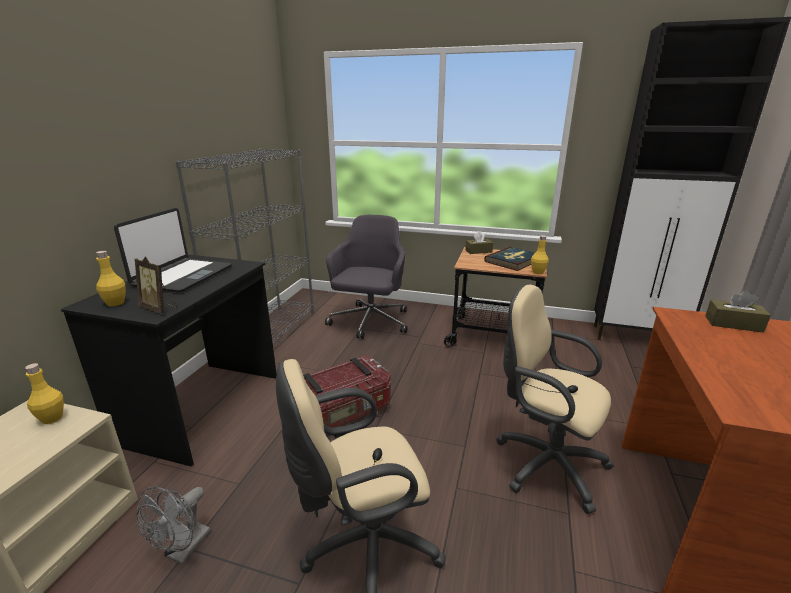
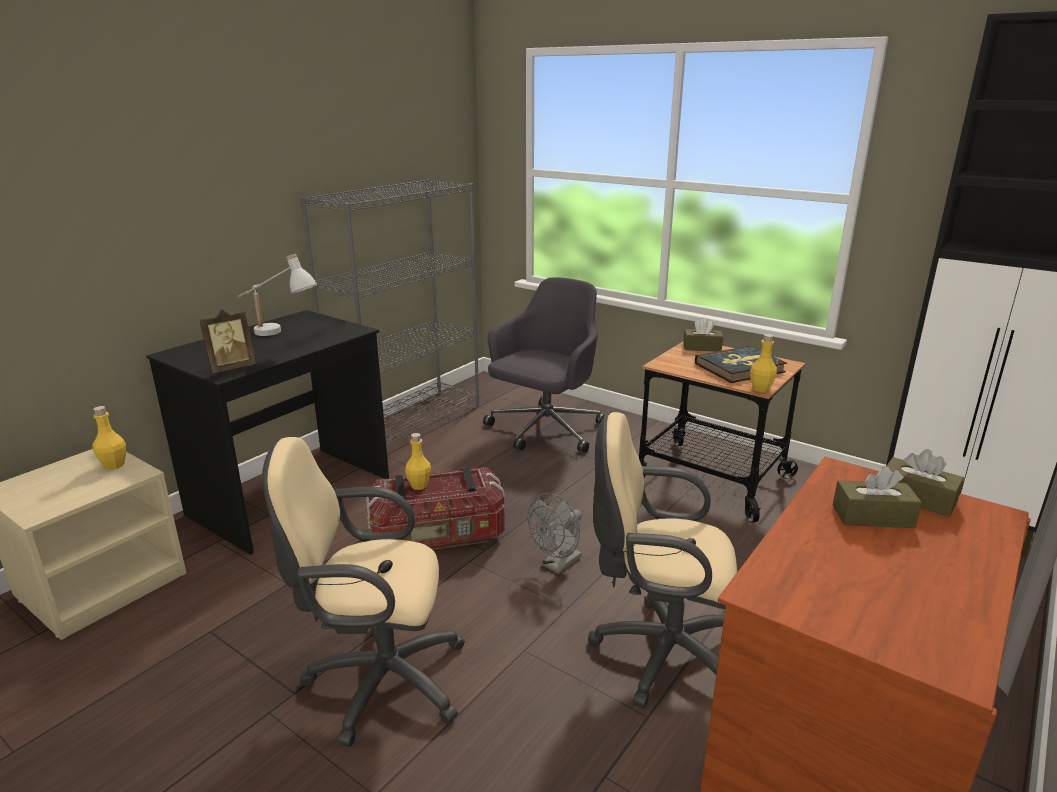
camera: 20 degrees right, 0 degrees up
yellow bottle [96,251,126,306] -> yellow bottle moved to [405,433,431,490]
laptop [114,208,232,293] -> white table lamp [238,254,317,336]
picture frame [135,256,177,314] -> picture frame turned 90 degrees counterclockwise [199,309,256,374]
grey fan [136,487,211,564] -> grey fan moved to [528,493,582,574]
beige office chair [496,284,614,514] -> beige office chair turned 45 degrees counterclockwise [588,412,737,708]
none -> brown tissue box [833,466,922,528]

